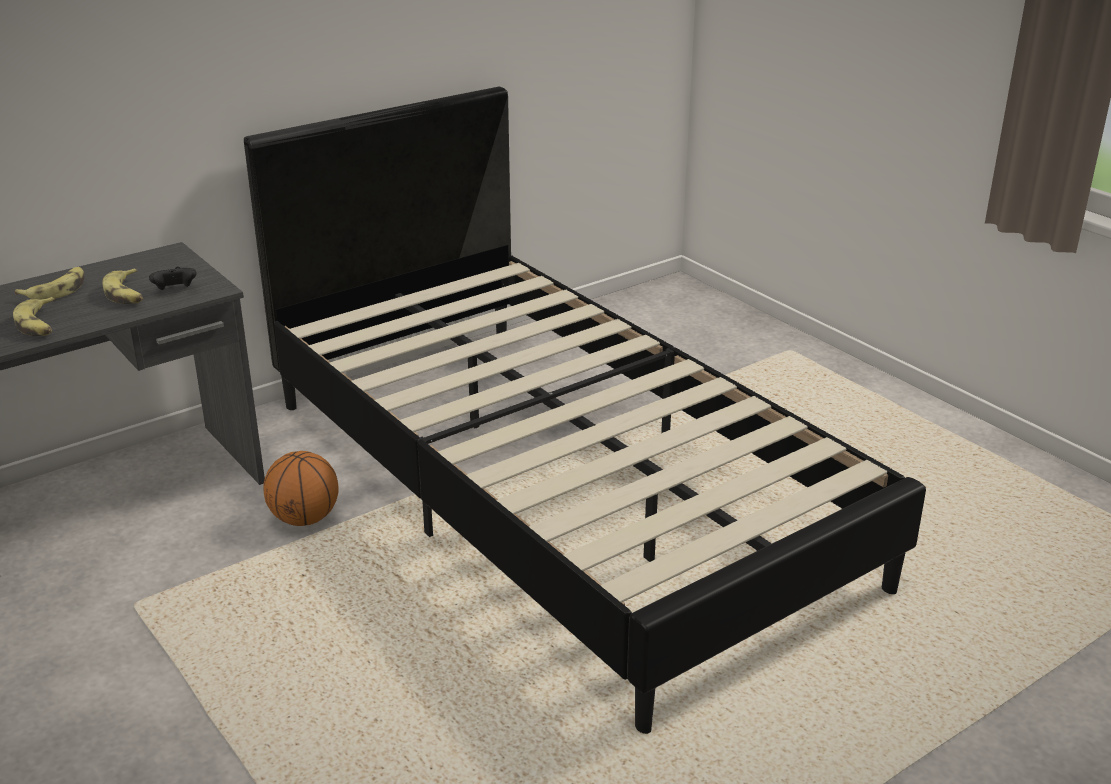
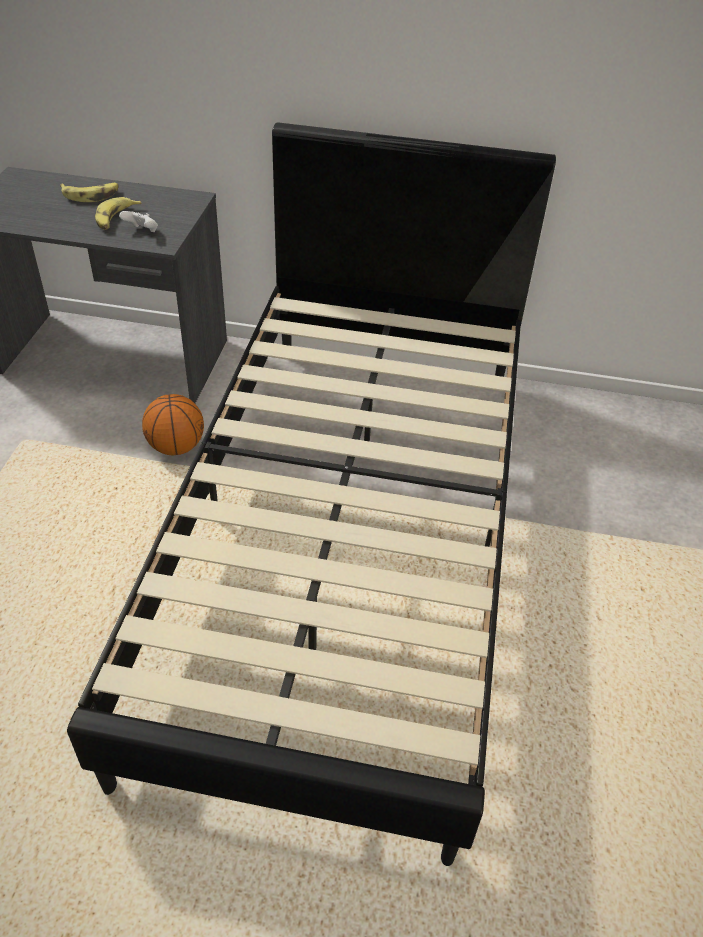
camera: 45 degrees right, 15 degrees up
banana [13,297,55,336] -> none
black game controller [149,267,197,290] -> white game controller [119,211,158,232]

